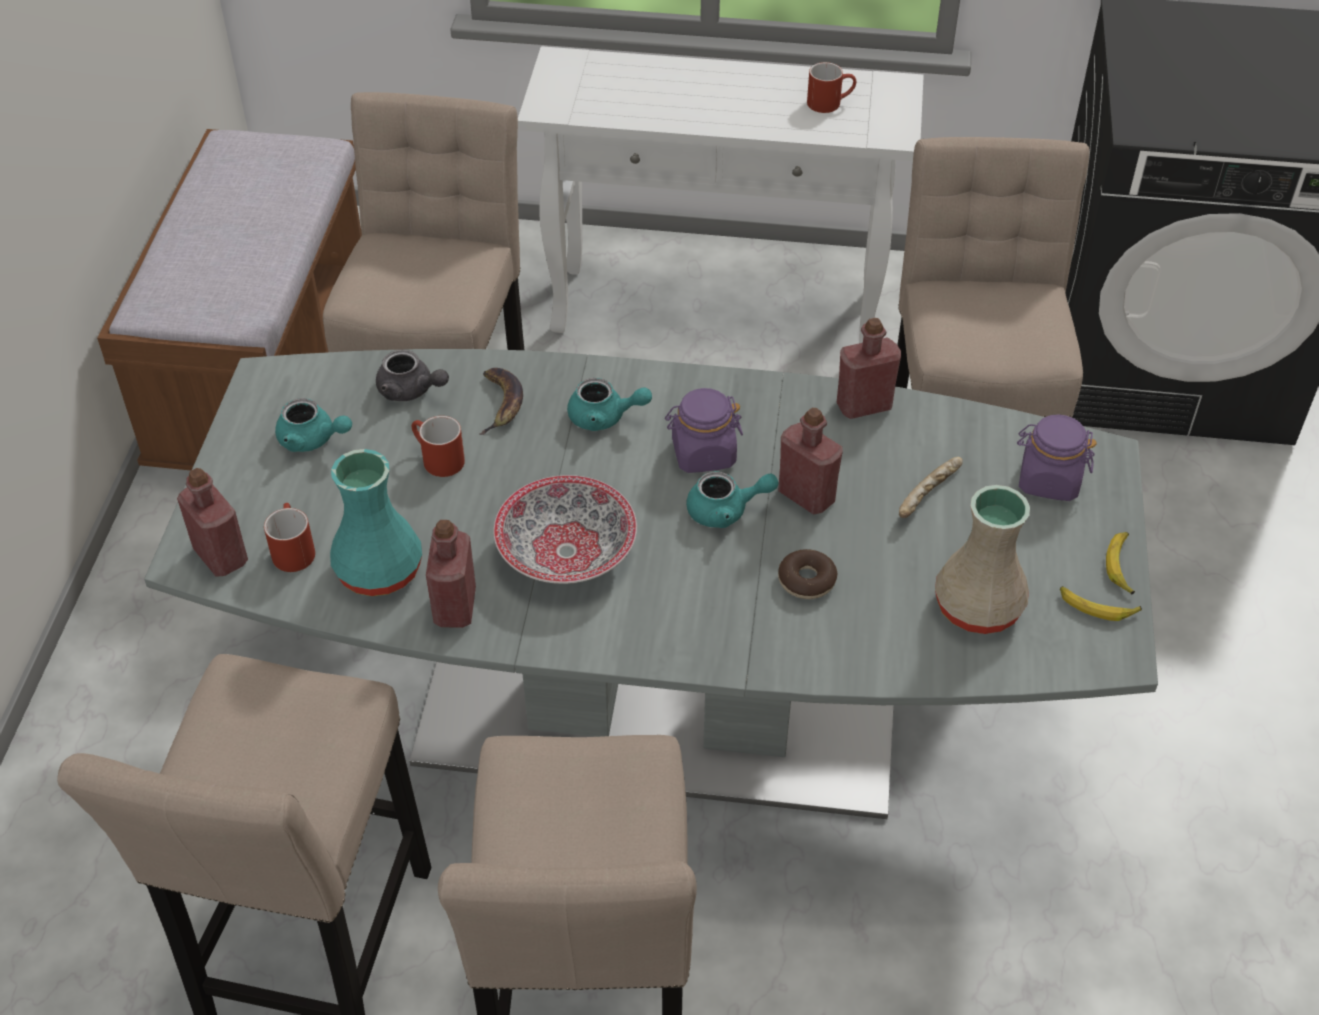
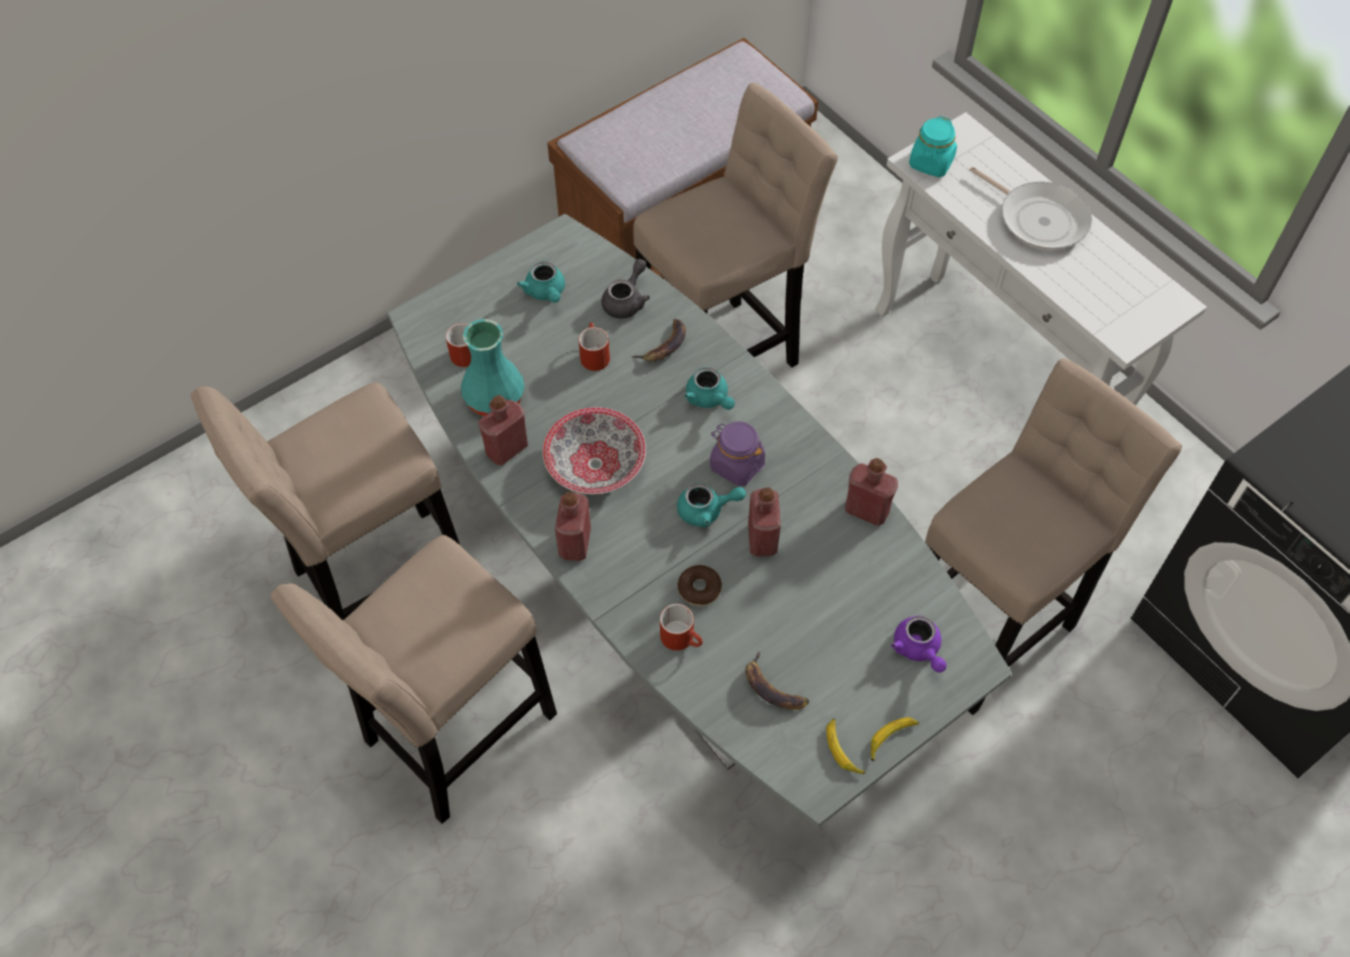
camera: 45 degrees right, 10 degrees up
red bottle [177,468,248,577] -> red bottle moved to [555,492,591,561]
grey teapot [376,350,449,401] -> grey teapot turned 135 degrees counterclockwise [601,259,650,319]
turquoise teapot [686,471,779,528] -> turquoise teapot turned 45 degrees counterclockwise [677,483,746,527]
red mug [807,62,856,113] -> red mug moved to [660,604,703,650]
bread [899,457,963,518] -> none
beige vase [935,485,1030,634] -> banana [745,652,809,710]
purple jar [1017,414,1097,501] -> purple teapot [891,616,947,673]
none -> turquoise jar [909,116,957,177]
none -> frying pan [969,167,1092,249]

